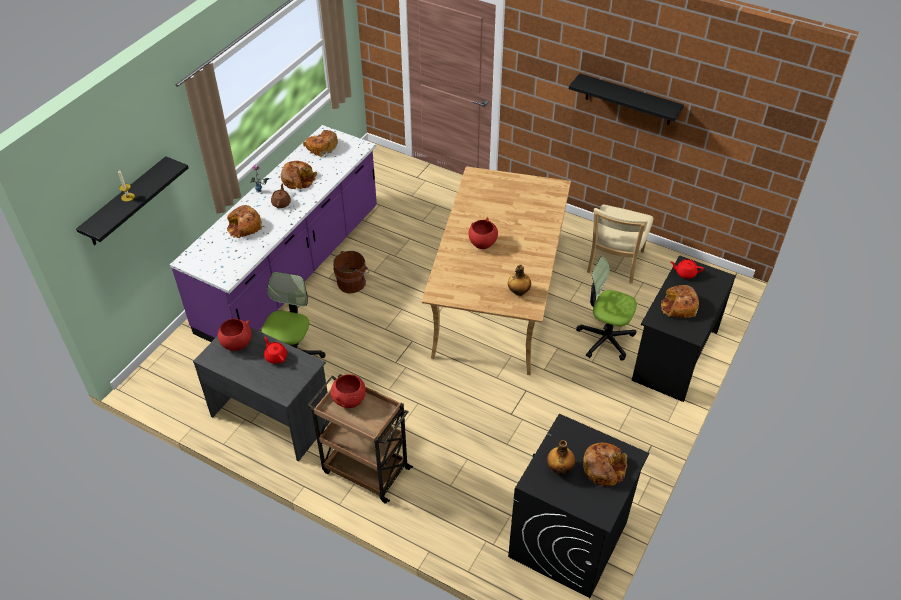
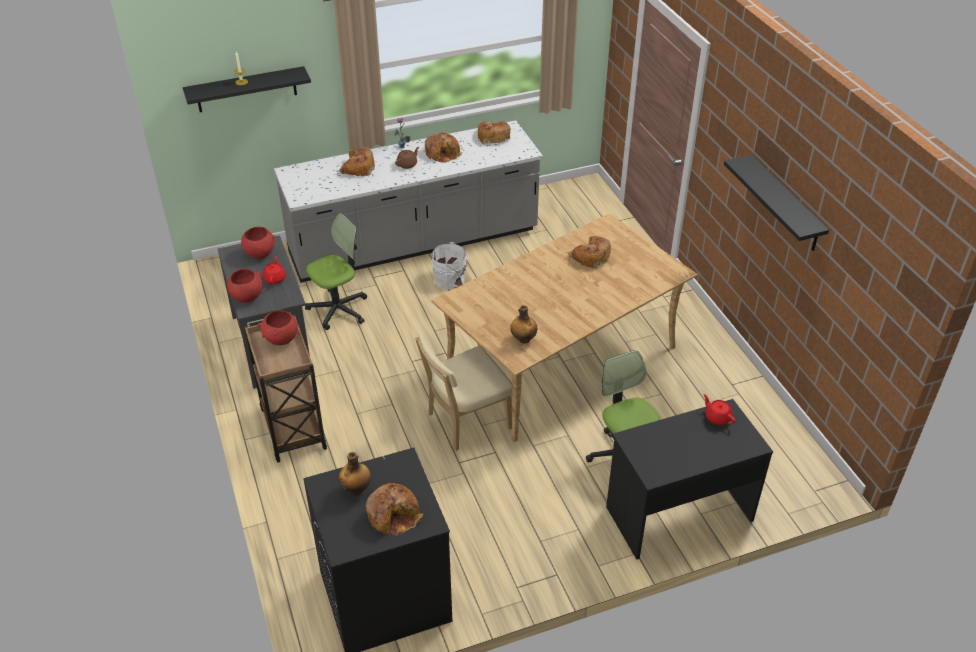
camera: 40 degrees right, 5 degrees down
purple counter [170,125,377,342] -> grey counter [274,120,543,283]
brown bucket [333,251,369,293] -> white bucket [432,242,468,289]
red bowl [468,218,498,249] -> red bowl moved to [227,269,263,303]
beige chair [587,205,653,284] -> beige chair moved to [415,332,512,451]
bread [661,285,699,318] -> bread moved to [568,236,611,269]

